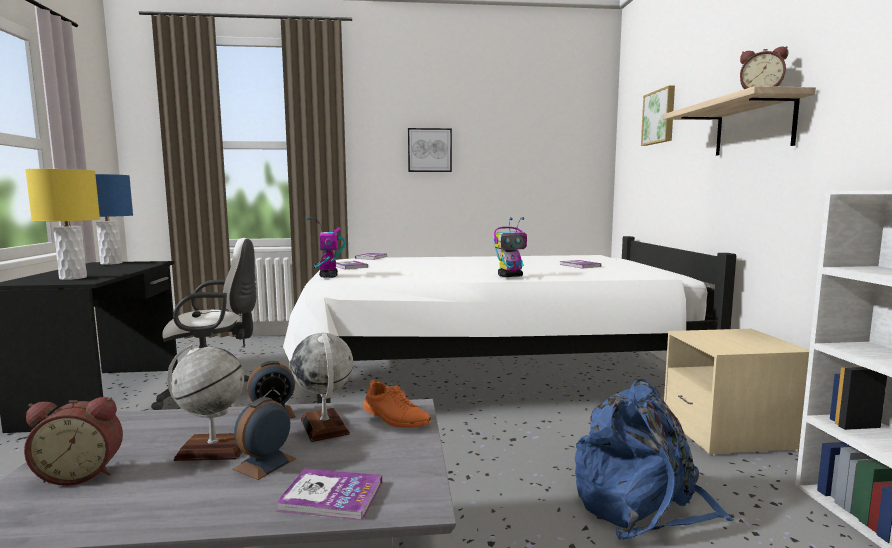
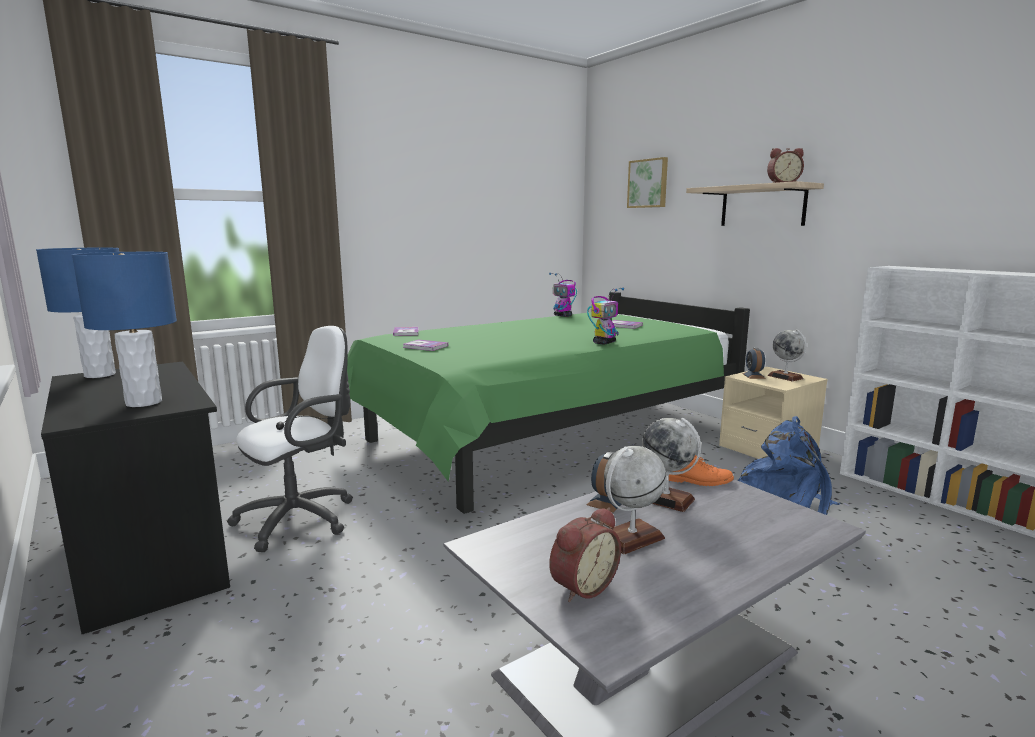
camera: 30 degrees left, 5 degrees up
yellow table lamp [25,169,100,280] -> blue table lamp [72,252,177,407]
alarm clock [233,397,296,480] -> alarm clock moved to [742,348,766,379]
book [276,468,382,520] -> none
white bed [283,236,736,403] -> green bed [347,292,750,514]
toy robot [306,217,346,278] -> toy robot moved to [549,273,577,317]
picture [408,128,452,172] -> none
none -> globe [768,329,806,381]

